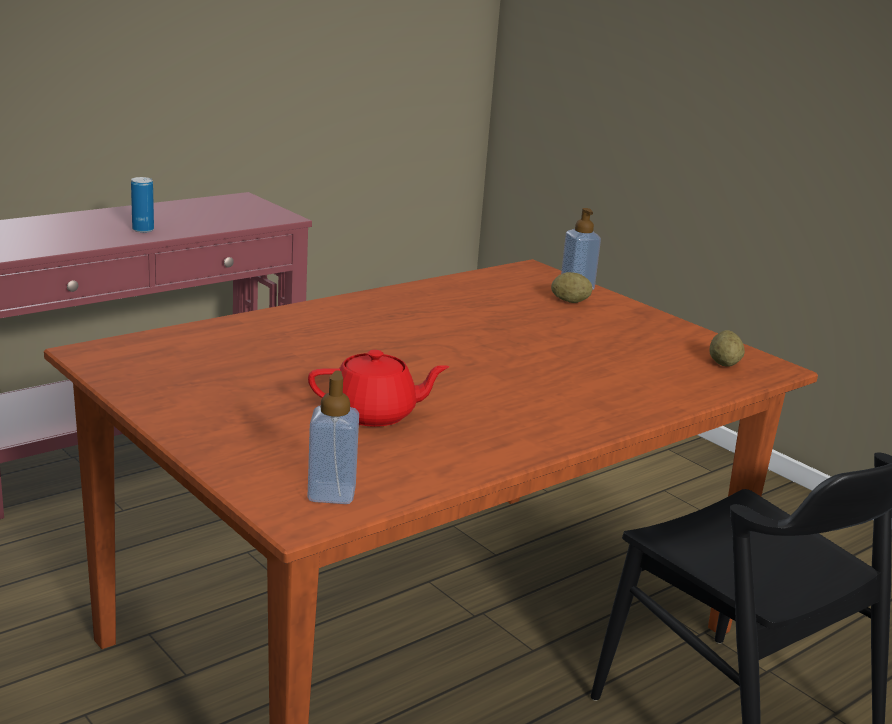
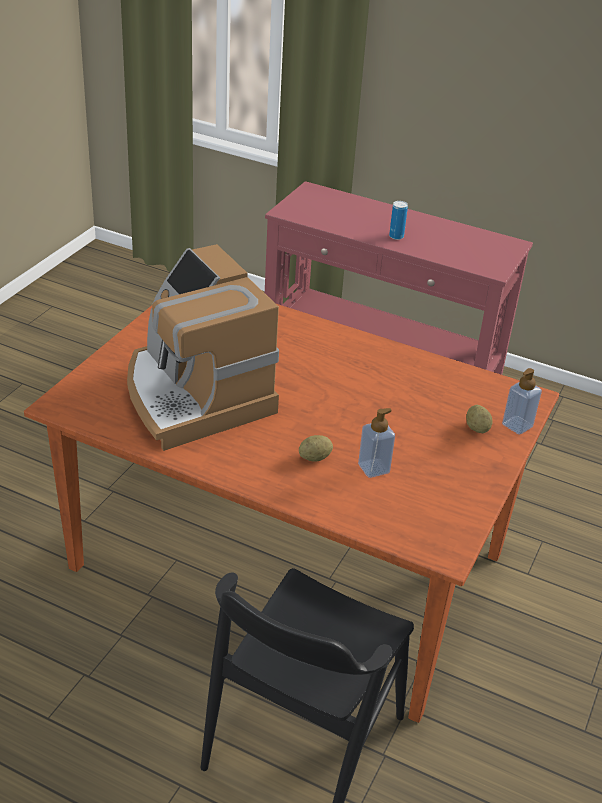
camera: 65 degrees right, 15 degrees up
soap dispenser [307,371,359,504] -> soap dispenser moved to [358,408,395,478]
red teapot [308,350,449,427] -> coffee machine [127,244,279,451]
potato [709,330,745,367] -> potato moved to [299,435,333,462]

